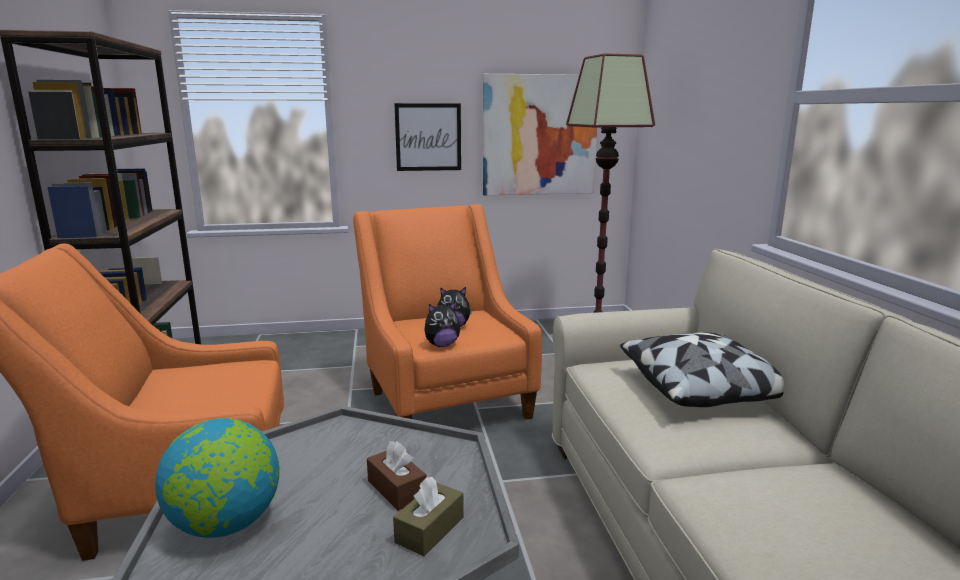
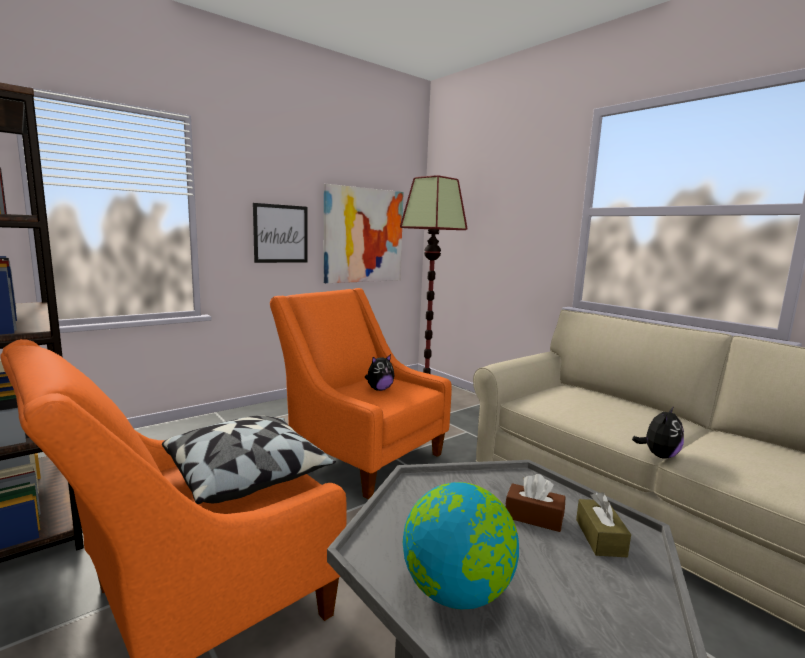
camera: 30 degrees left, 5 degrees down
plush toy [424,302,460,347] -> plush toy moved to [632,406,684,459]
pillow [620,332,784,407] -> pillow moved to [162,416,336,504]

